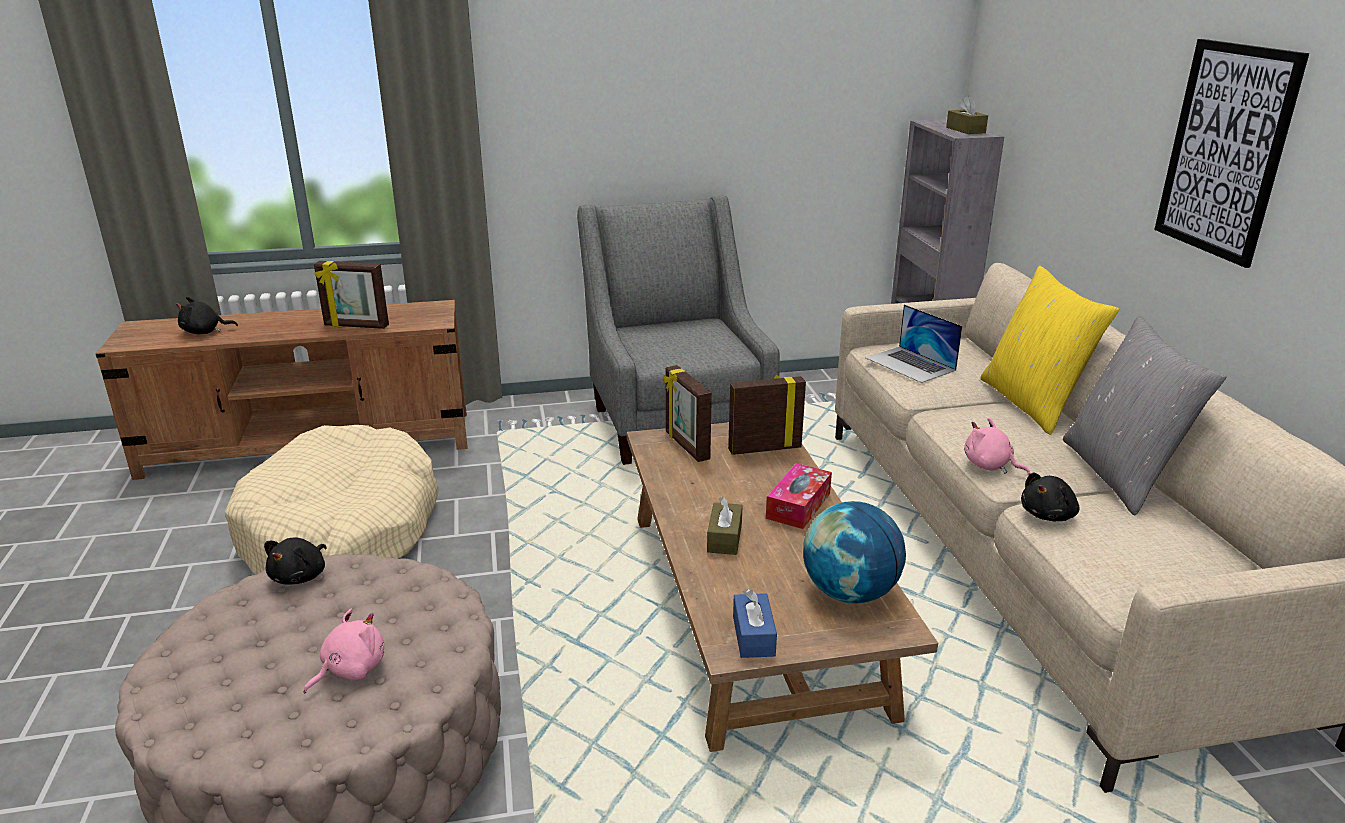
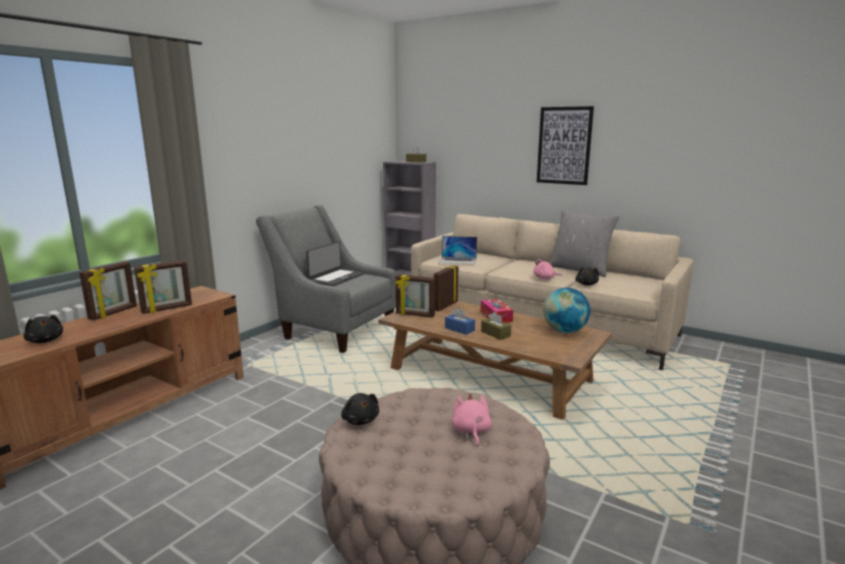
camera: 45 degrees left, 10 degrees down
black plush toy [176,297,238,334] -> black plush toy turned 75 degrees counterclockwise [24,315,63,343]
beige dog bed [225,425,438,575] -> none
blue tissue box [733,589,777,658] -> blue tissue box moved to [445,308,475,335]
yellow pillow [980,266,1119,435] -> none
none -> picture frame [79,261,137,320]
none -> laptop [306,241,364,286]

